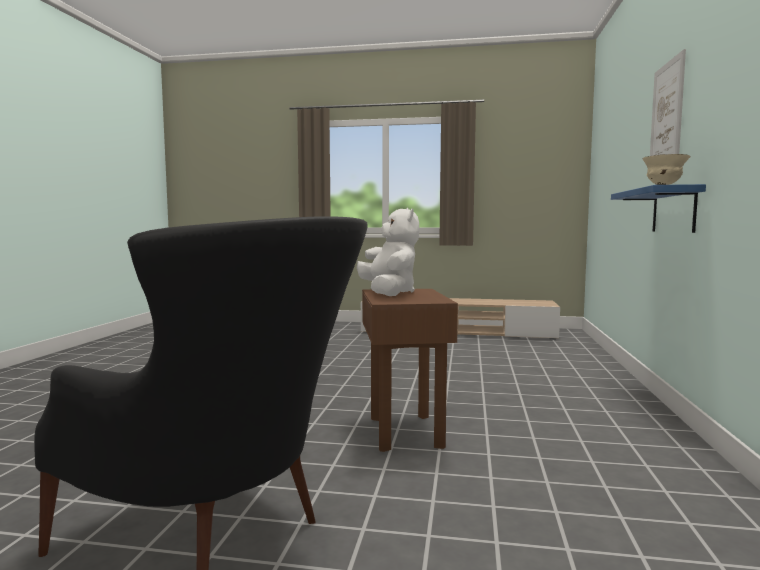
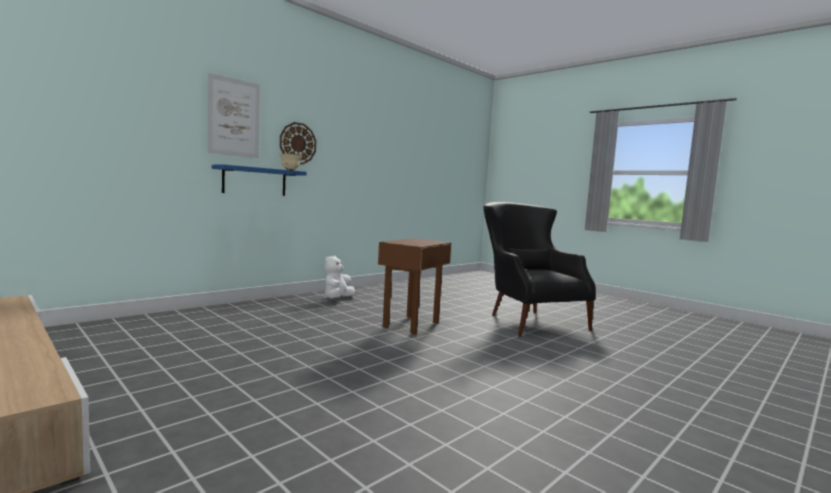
camera: 145 degrees left, 0 degrees up
white plush toy [357,208,419,296] -> white plush toy moved to [324,256,355,298]
none -> wall clock [280,122,316,165]

